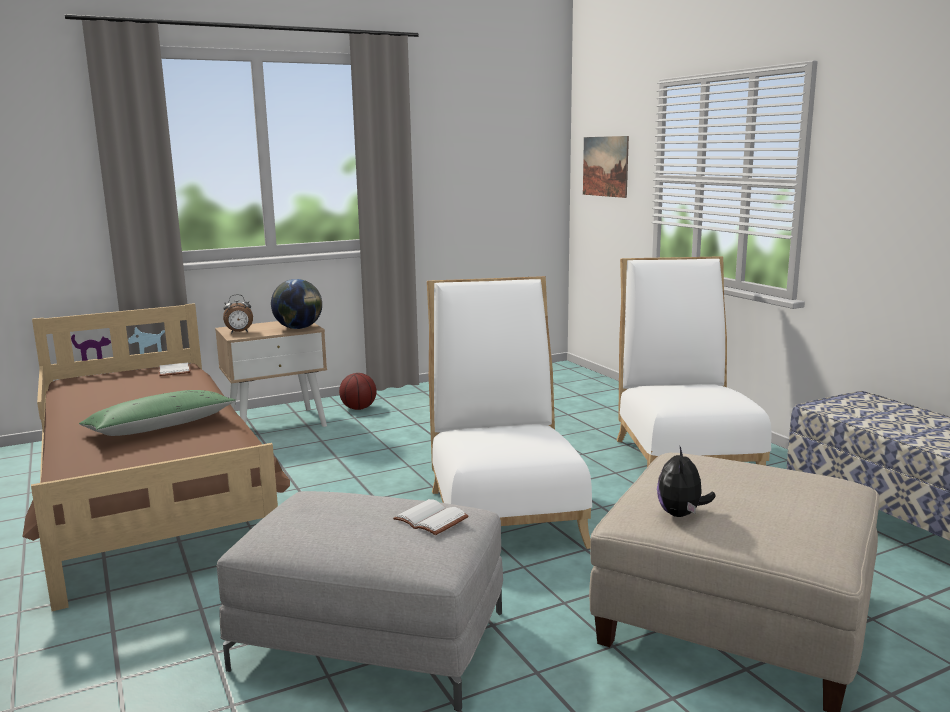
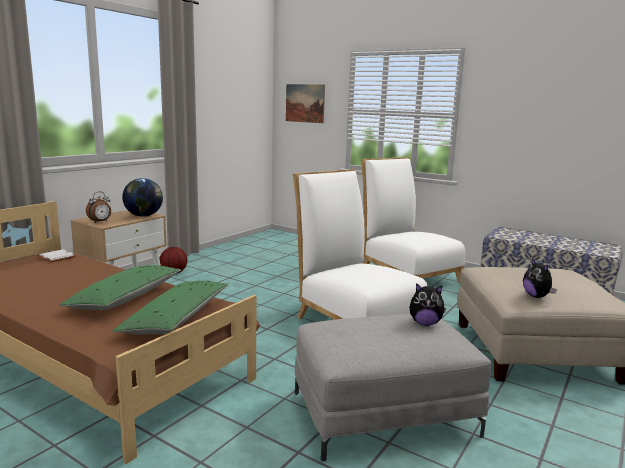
camera: 30 degrees left, 0 degrees up
white book [393,499,469,535] -> plush toy [409,283,446,326]
none -> green pillow [113,281,229,334]

